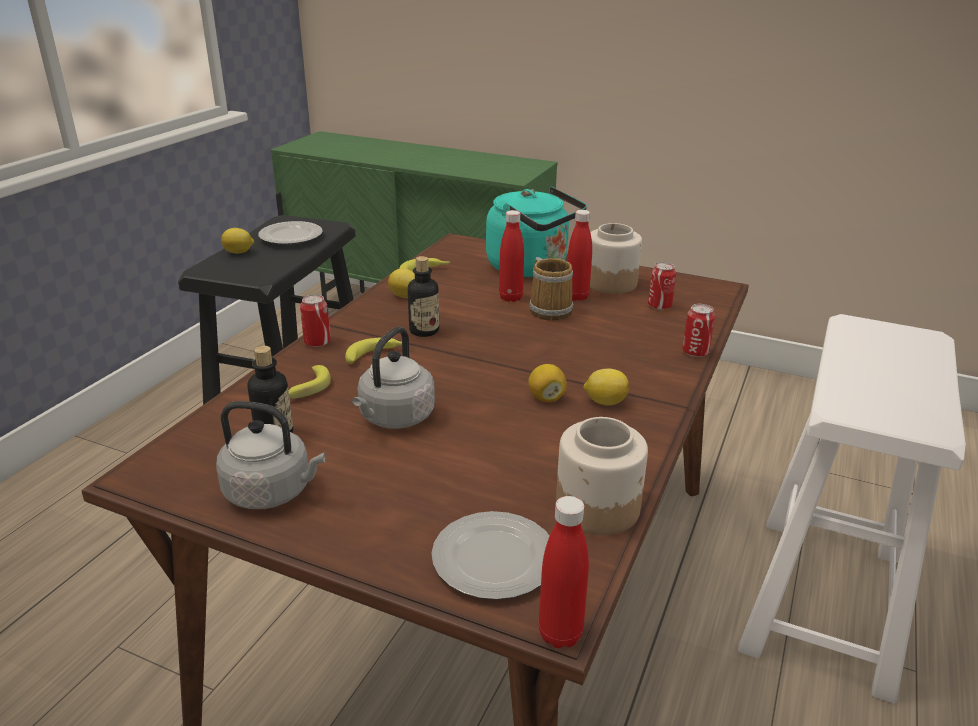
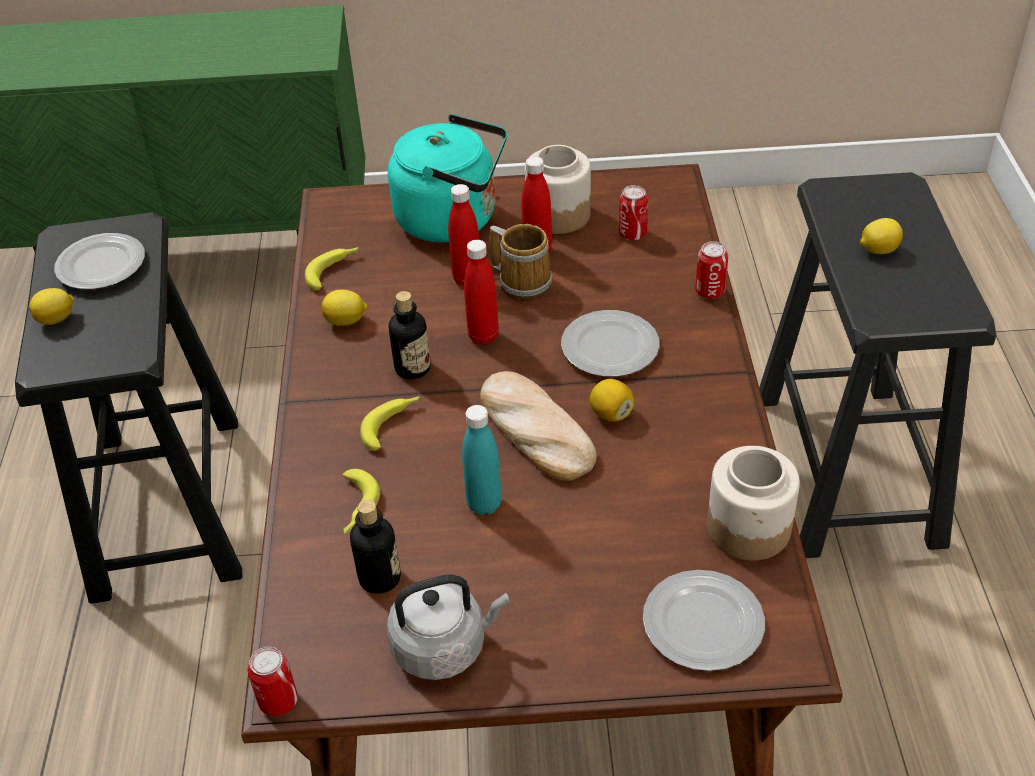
camera: 25 degrees left, 15 degrees up
can [300,294,331,347] -> can moved to [248,647,298,716]
grey kettle [352,327,435,429] -> turquoise bottle [462,405,502,515]
red bottle [539,496,589,648] -> red bottle moved to [464,240,499,345]
lemon [583,369,629,405] -> lemon moved to [860,218,903,254]
white stool [738,314,966,703] -> black stool [759,172,997,558]
none -> bread [480,371,597,481]
none -> plate [561,310,660,377]

